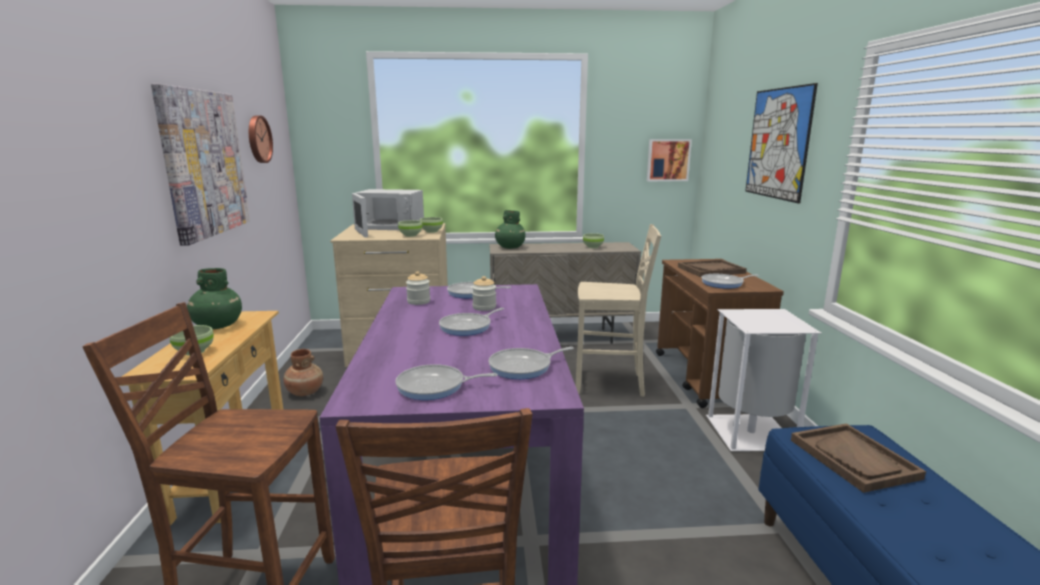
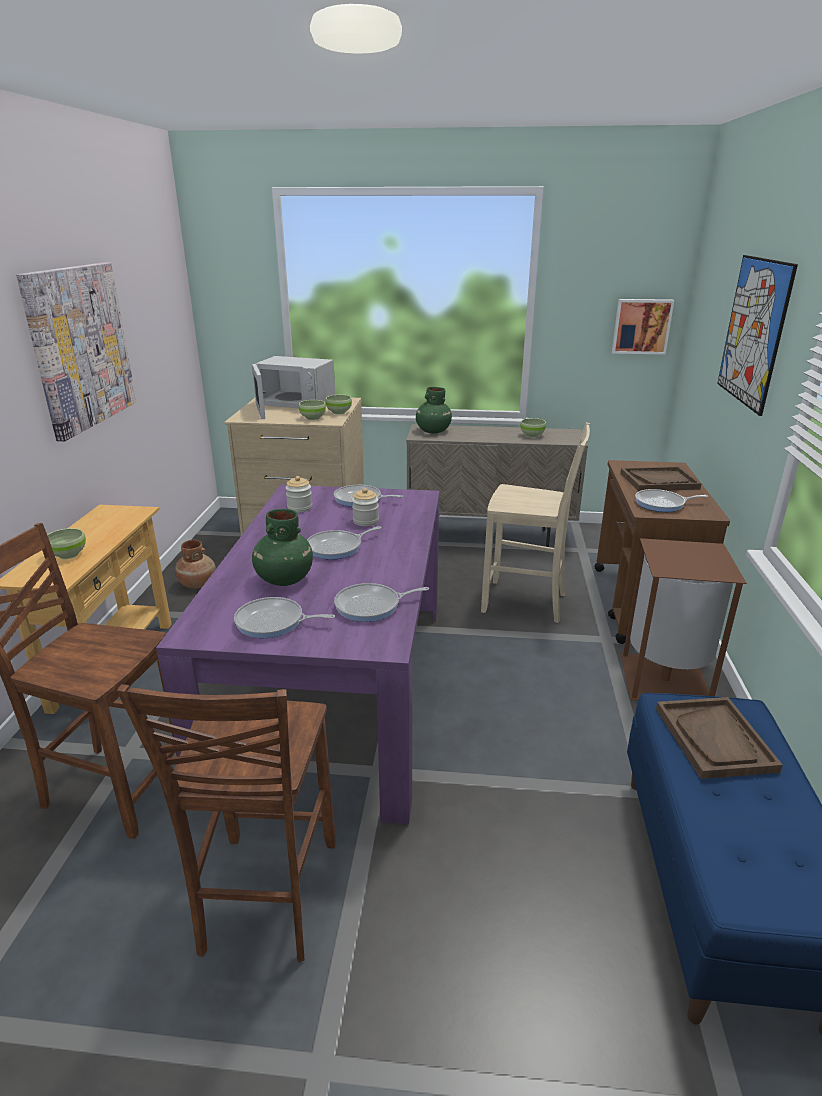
camera: 10 degrees right, 10 degrees up
green vase [187,268,242,329] -> green vase moved to [252,509,313,586]
wall clock [249,116,273,163] -> none
white trash can [706,309,822,451] -> brown trash can [621,538,747,701]

